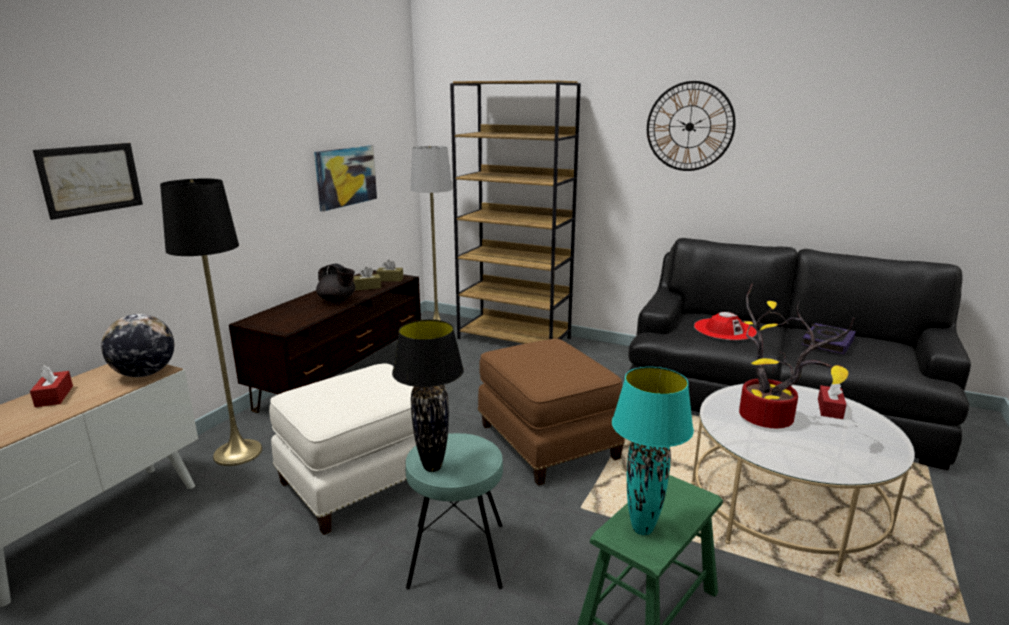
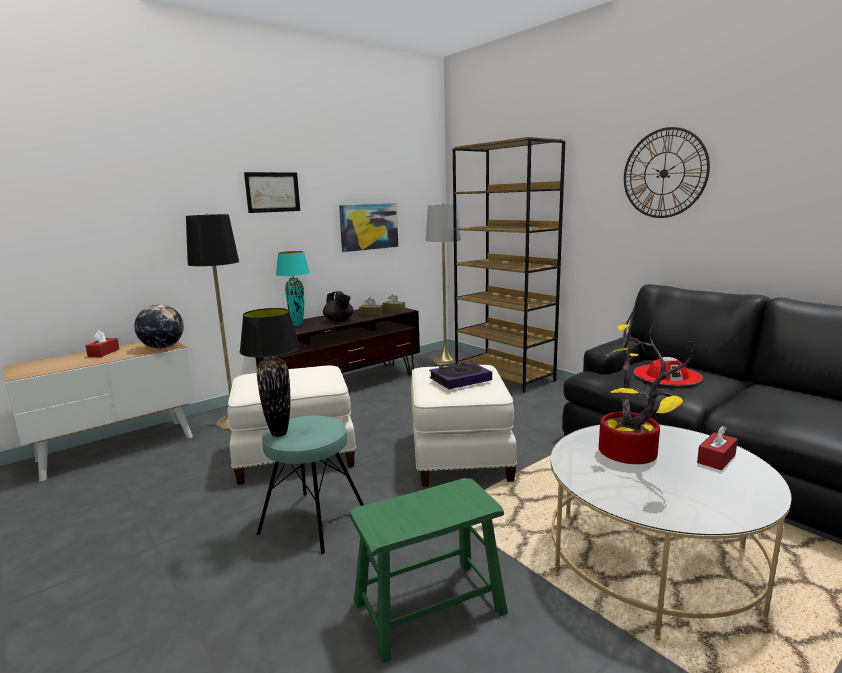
camera: 25 degrees right, 5 degrees down
picture [33,143,143,220] -> picture moved to [244,172,300,213]
brown ottoman [478,339,625,486] -> white ottoman [411,365,517,487]
turquoise table lamp [612,367,694,535] -> turquoise table lamp moved to [276,251,310,326]
book [801,323,856,355] -> book moved to [429,362,492,389]

